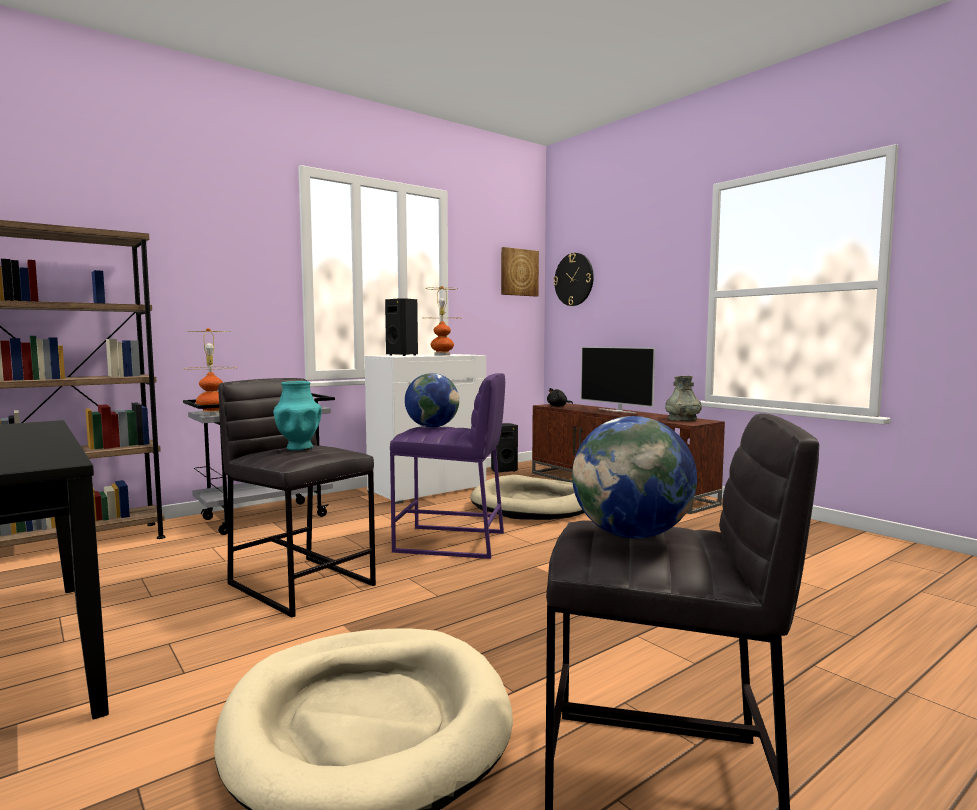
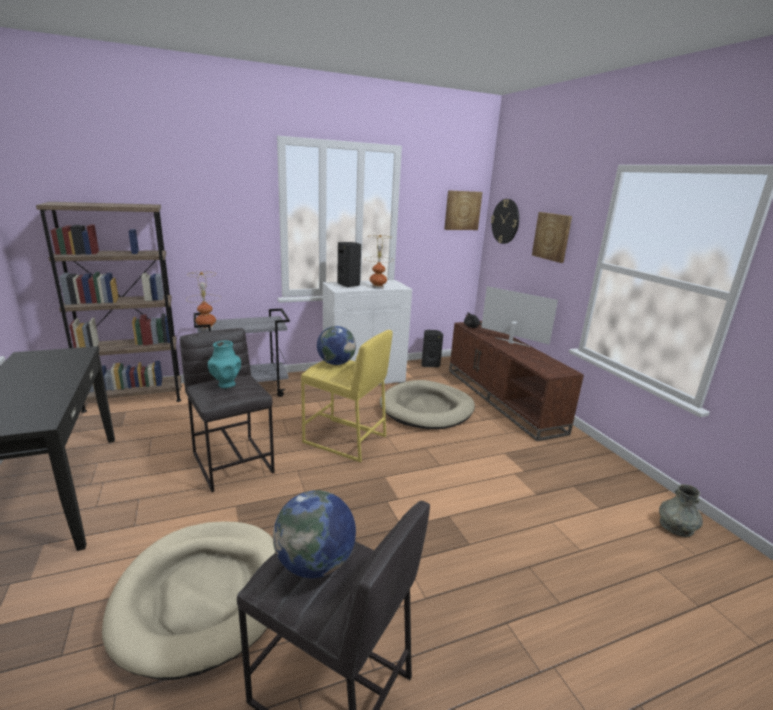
camera: 15 degrees right, 15 degrees up
purple stool [390,373,505,559] -> yellow stool [301,330,393,462]
television [581,347,655,413] -> television turned 150 degrees clockwise [481,286,558,347]
grey vase [665,376,702,421] -> grey vase moved to [659,484,703,537]
none -> picture [532,212,572,263]

